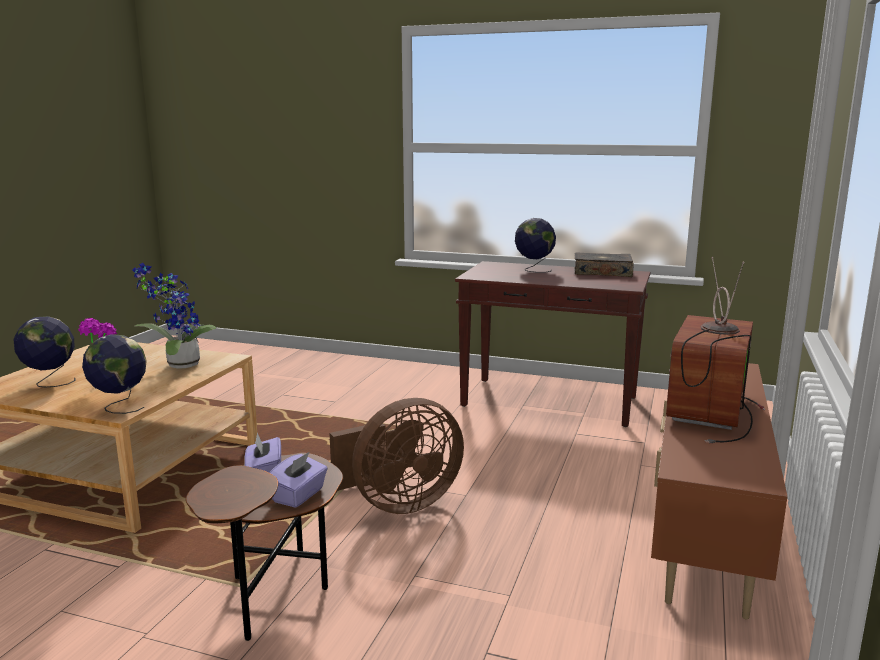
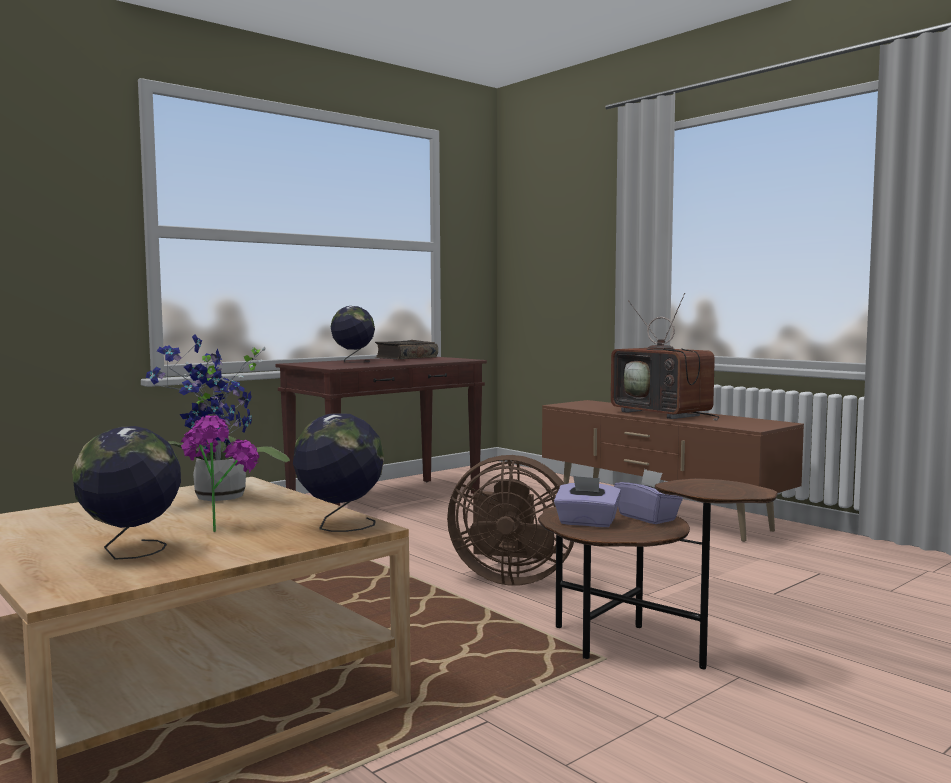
camera: 60 degrees left, 10 degrees down
brown fan [329,398,464,514] -> brown fan turned 105 degrees clockwise [447,455,574,586]

